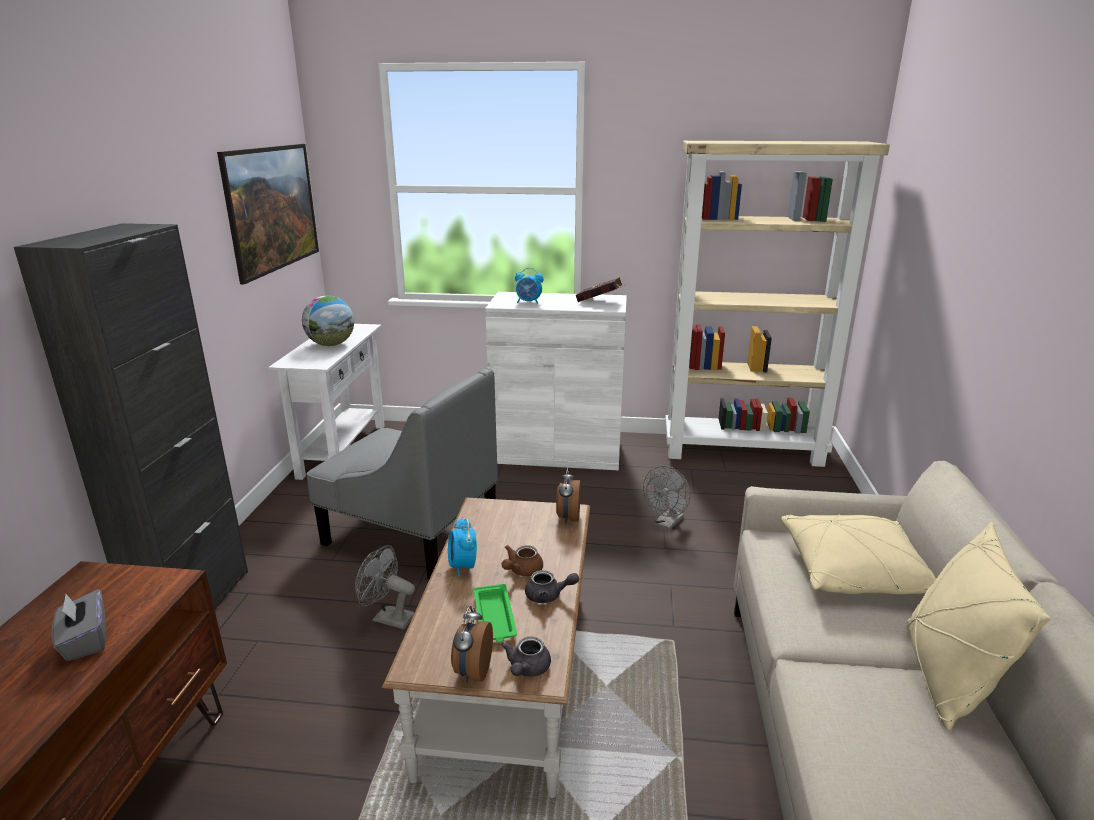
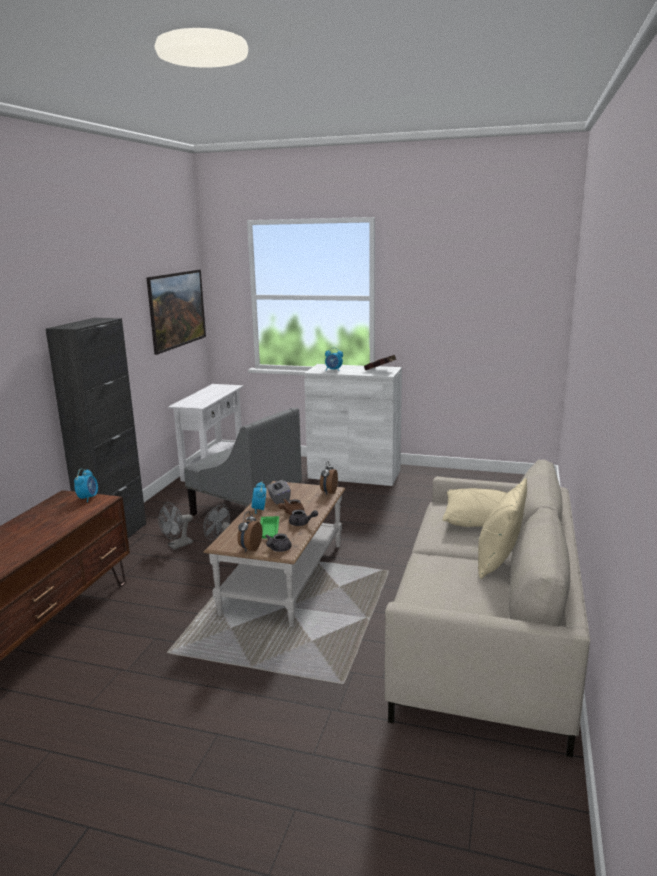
camera: 10 degrees right, 5 degrees down
grey tissue box [52,589,106,661] -> grey tissue box moved to [267,480,291,504]
globe [302,296,354,346] -> none
grey fan [643,466,690,530] -> grey fan moved to [158,502,193,550]
beige bookcase [665,141,890,467] -> none
none -> alarm clock [74,469,98,503]

